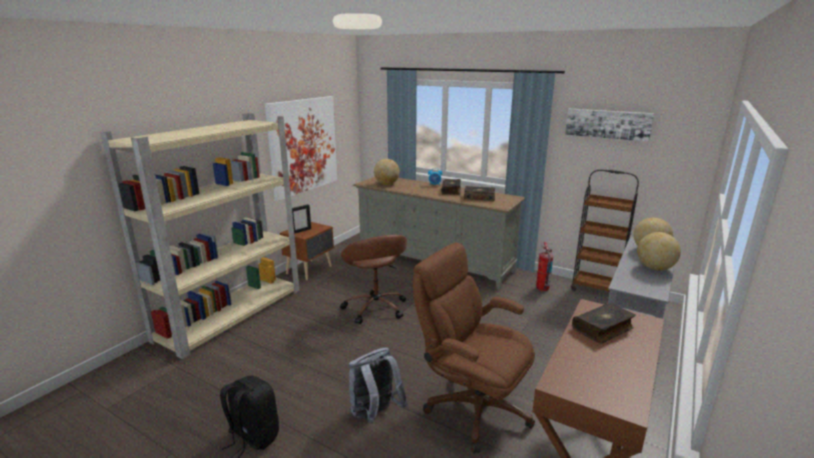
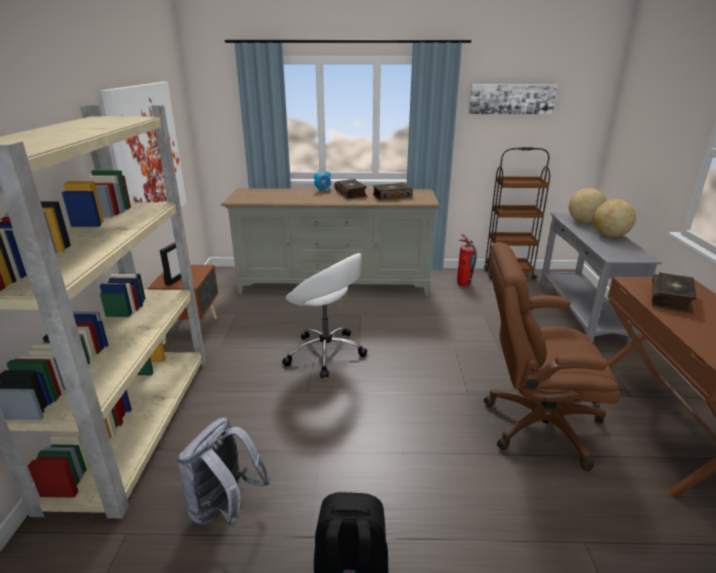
camera: 30 degrees left, 5 degrees up
brown office chair [340,235,407,324] -> white office chair [282,253,367,378]
grey backpack [348,347,408,424] -> grey backpack moved to [177,417,270,527]
globe [374,159,400,185] -> none

